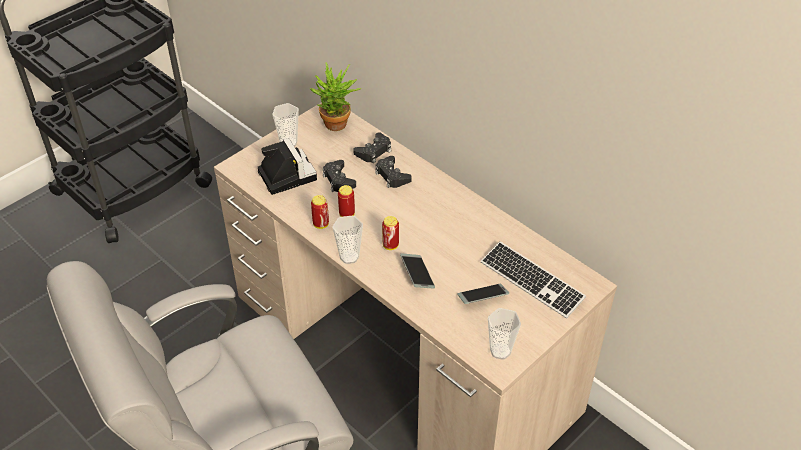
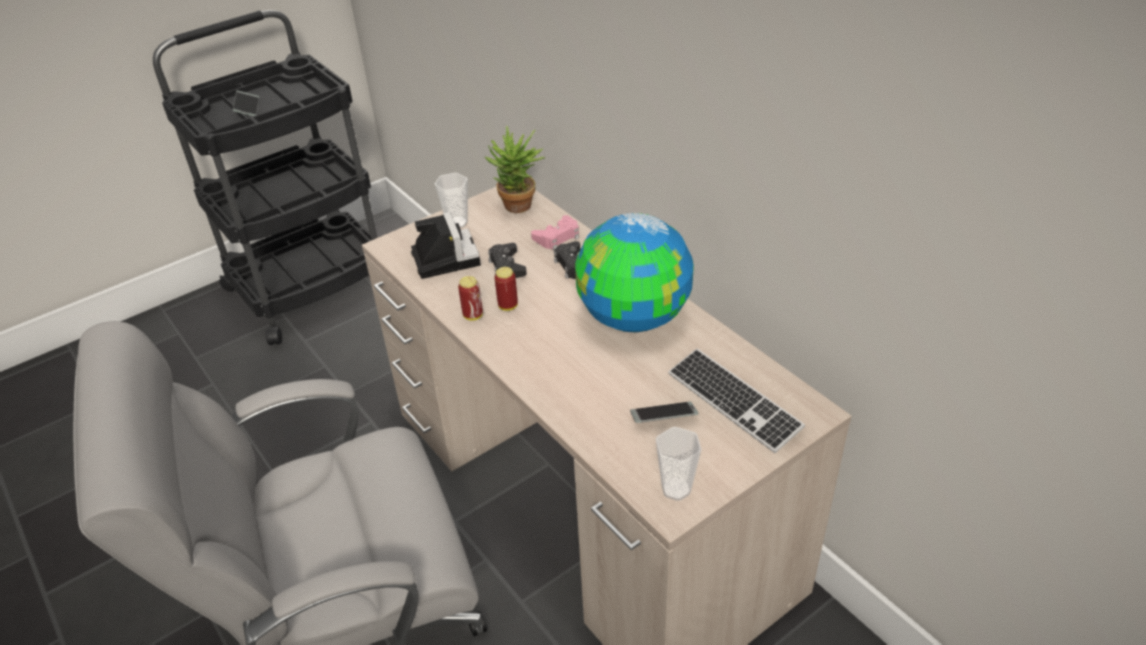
camera: 10 degrees right, 5 degrees down
cup [333,216,363,264] -> none
black game controller [353,132,391,164] -> pink game controller [531,215,579,250]
can [382,216,399,250] -> none
phone [400,253,435,289] -> phone moved to [233,90,259,116]
none -> globe [575,213,694,332]

